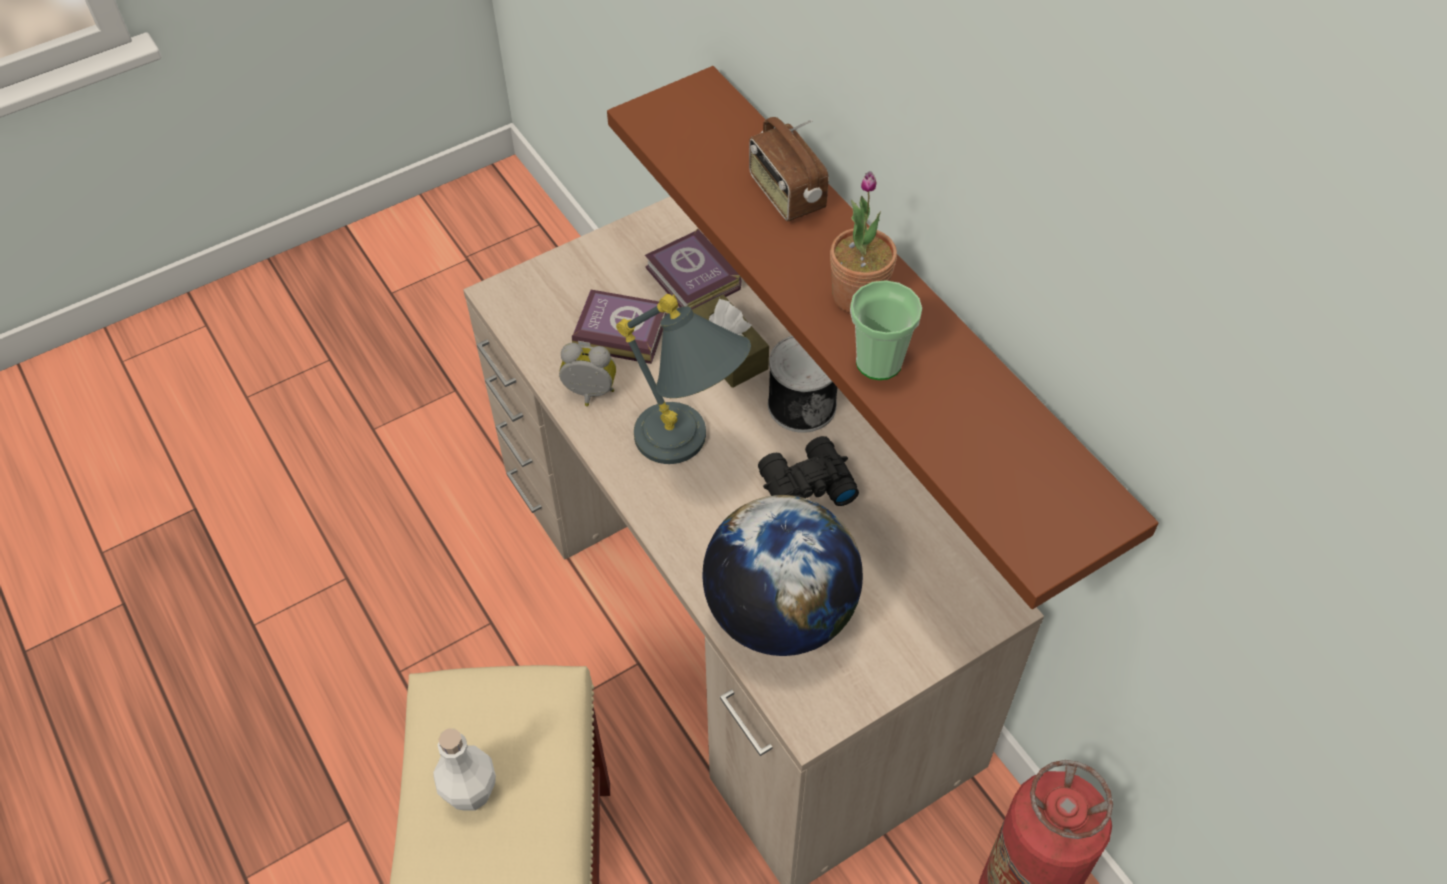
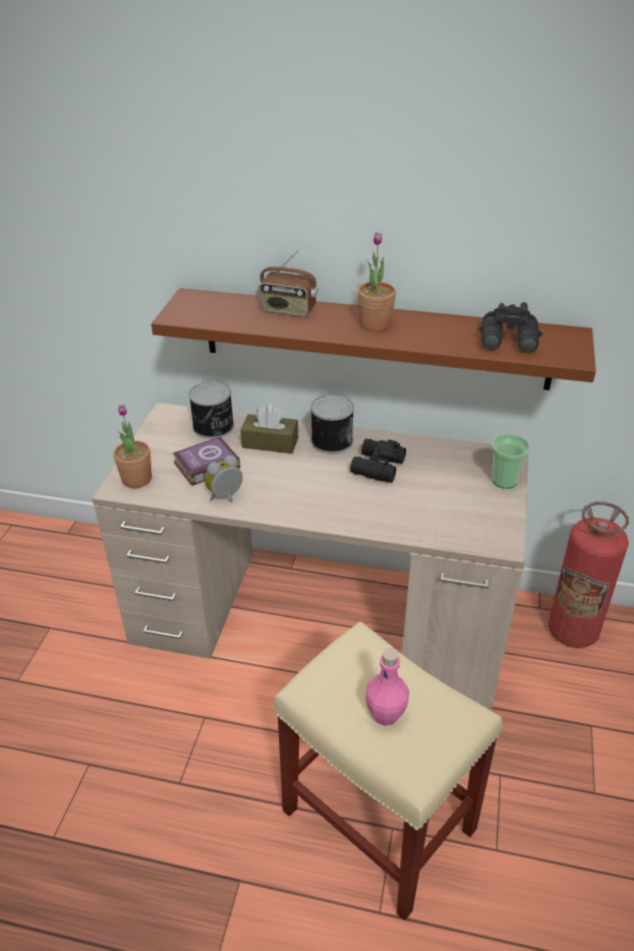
camera: 45 degrees left, 15 degrees down
white bottle [433,728,496,811] -> pink bottle [365,648,409,726]
grey table lamp [616,294,751,464] -> none
book [645,228,742,309] -> can [189,381,234,439]
globe [702,495,863,656] -> none
cup [850,280,922,380] -> cup moved to [491,434,530,489]
none -> potted plant [113,405,152,488]
none -> black binoculars [479,302,543,353]

